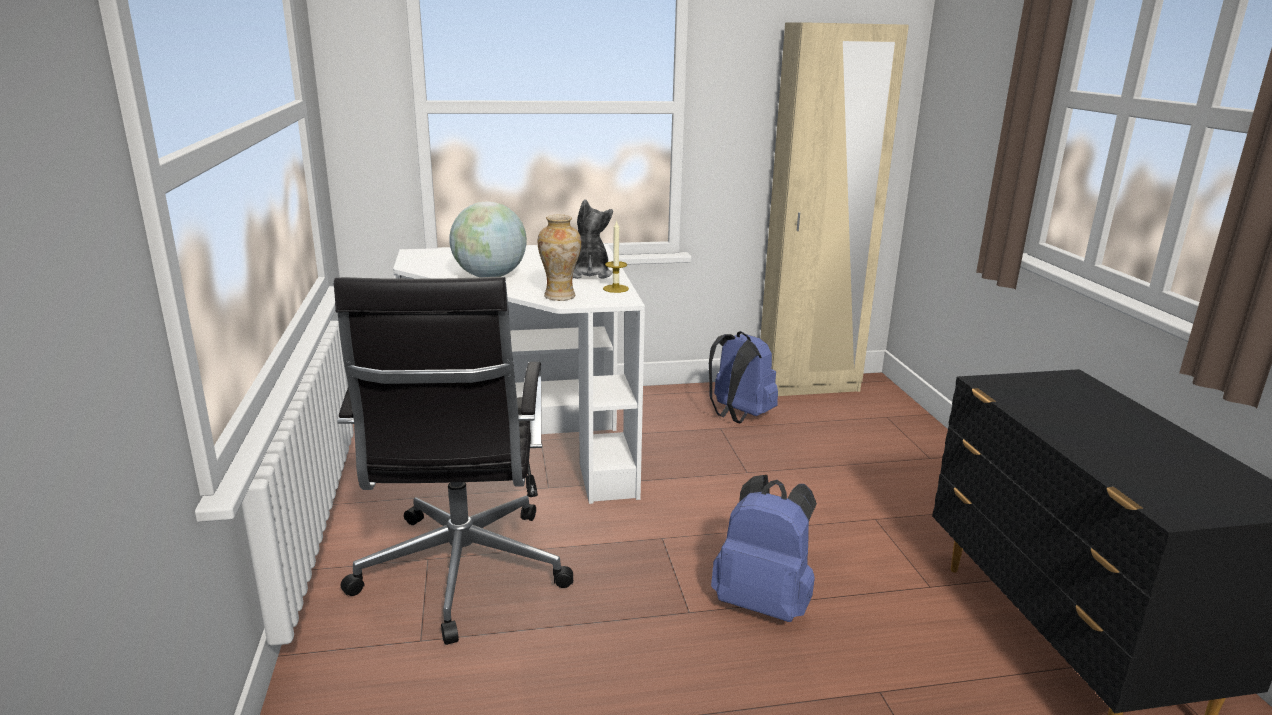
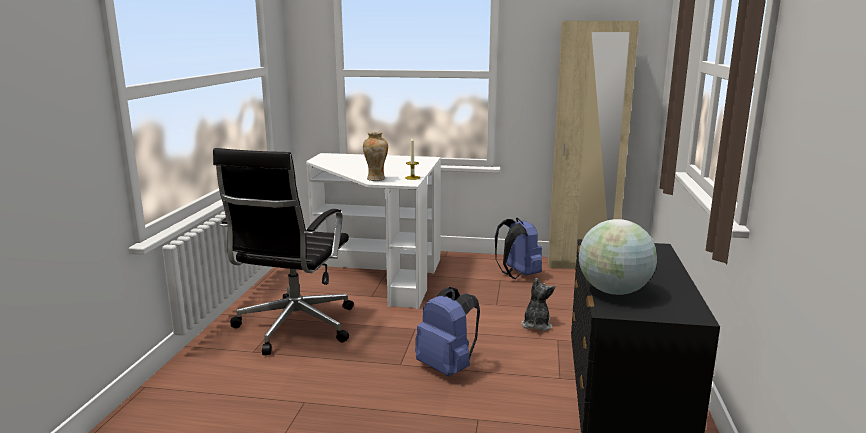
camera: 20 degrees right, 5 degrees down
globe [449,202,527,277] -> globe moved to [579,219,657,295]
plush toy [572,199,613,279] -> plush toy moved to [521,278,555,331]

